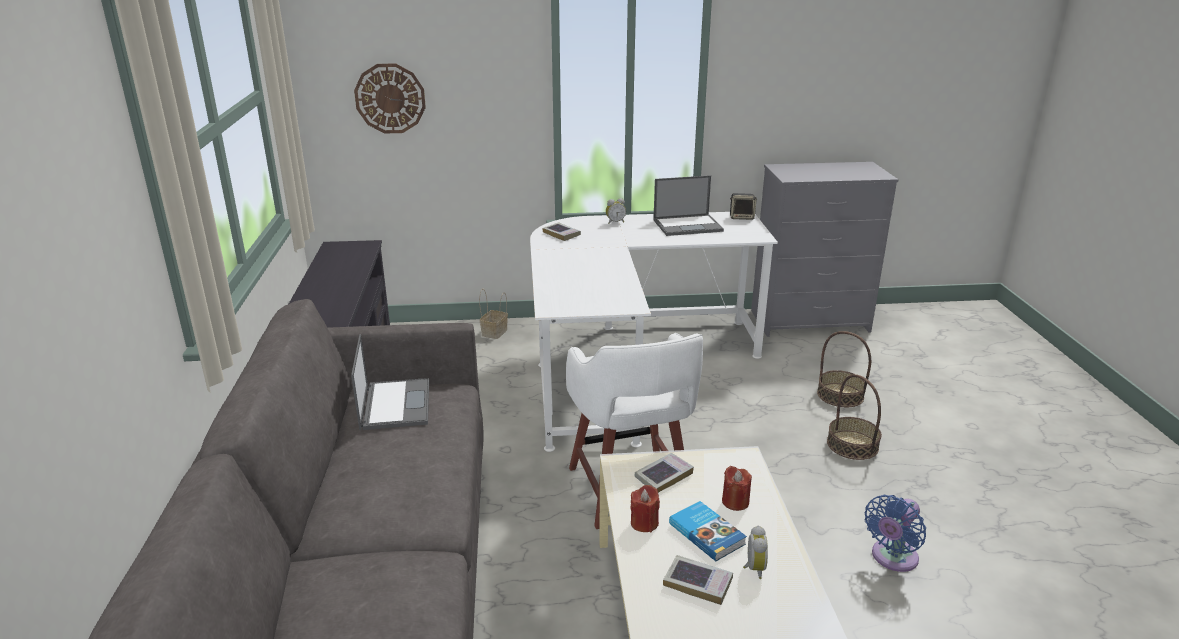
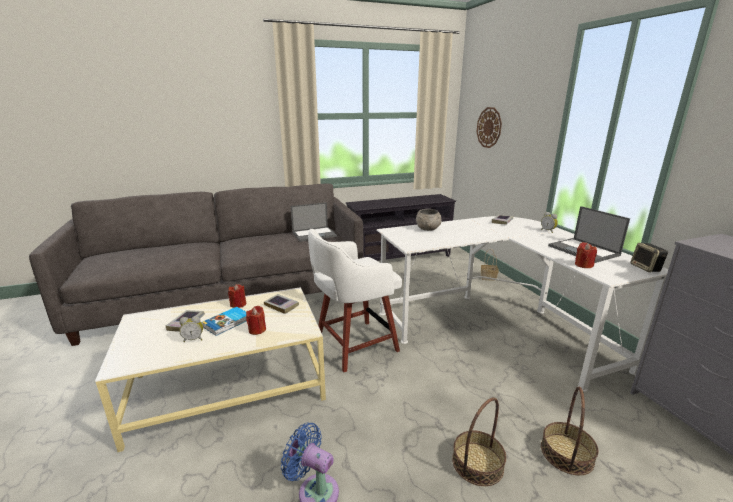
camera: 75 degrees right, 5 degrees down
none -> grey bowl [416,209,442,231]
none -> red candle [575,242,597,268]

